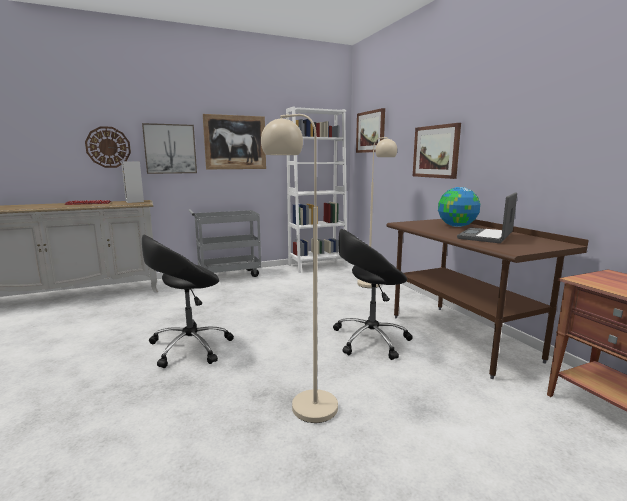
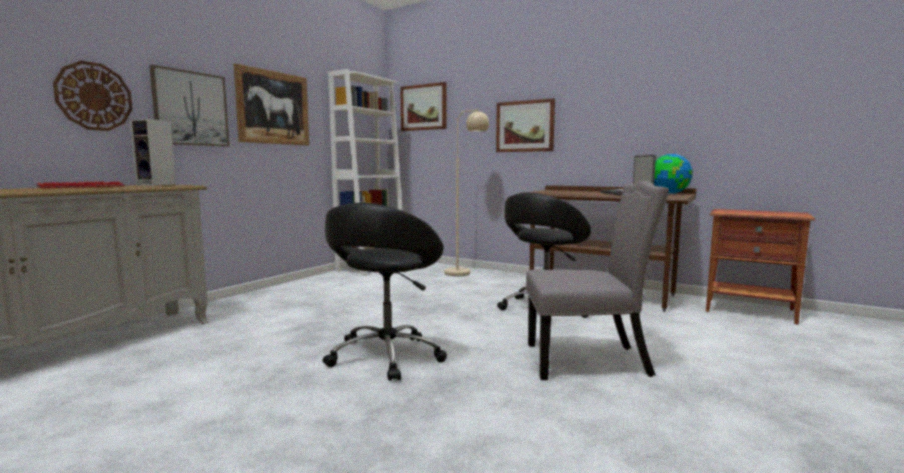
camera: 35 degrees left, 5 degrees down
grey cart [189,209,261,277] -> none
beige floor lamp [261,114,338,423] -> grey chair [526,181,669,380]
globe [438,187,480,227] -> globe moved to [654,154,693,194]

